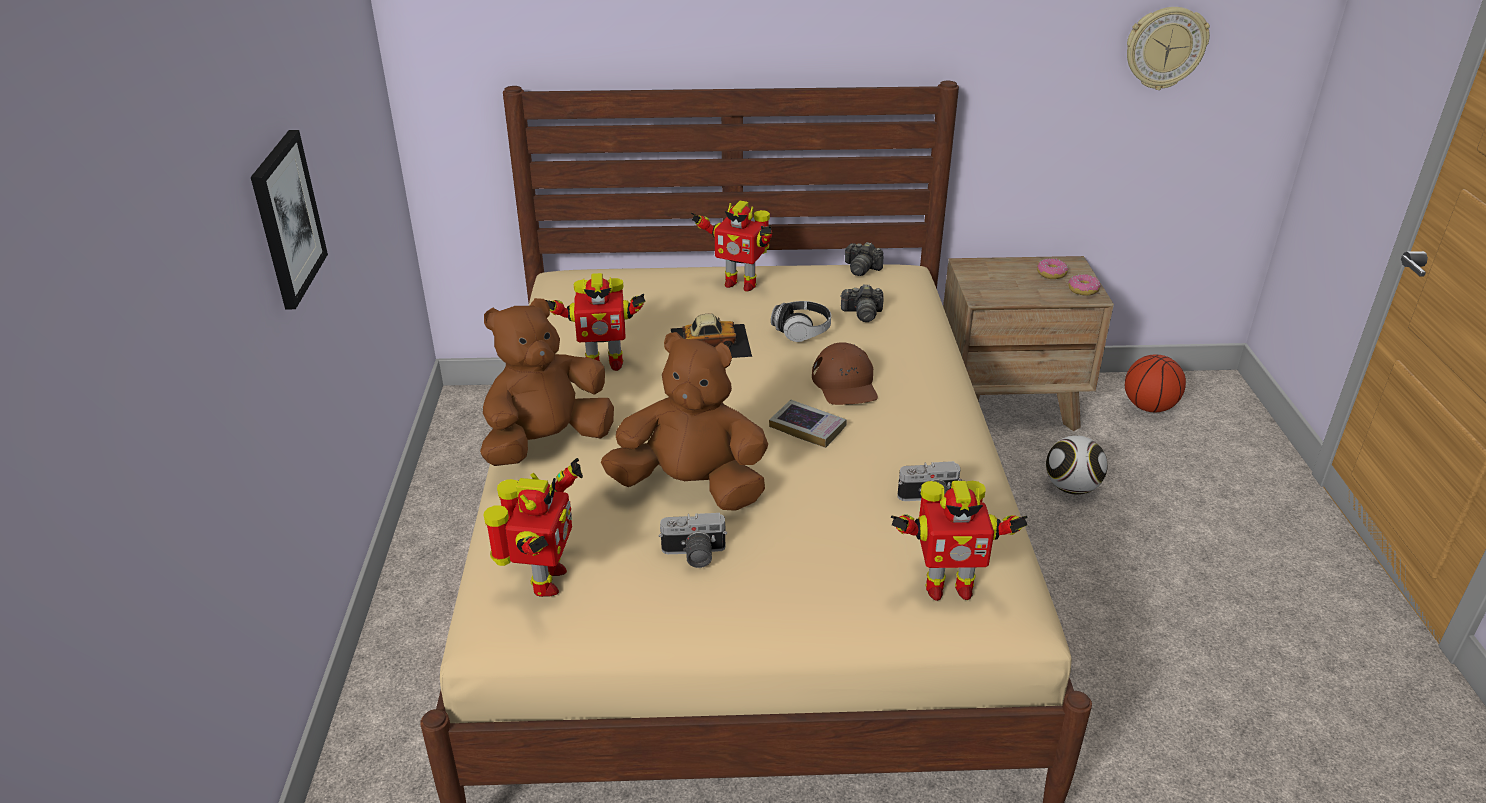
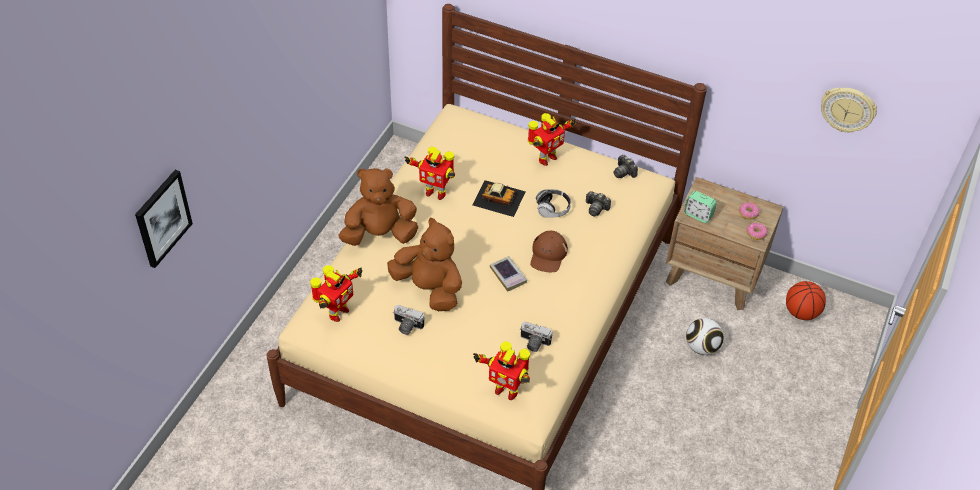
camera: 25 degrees right, 15 degrees up
picture [251,130,328,310] -> picture moved to [135,170,193,268]
toy robot [691,201,772,291] -> toy robot turned 90 degrees counterclockwise [528,113,576,166]
none -> alarm clock [684,191,717,223]

